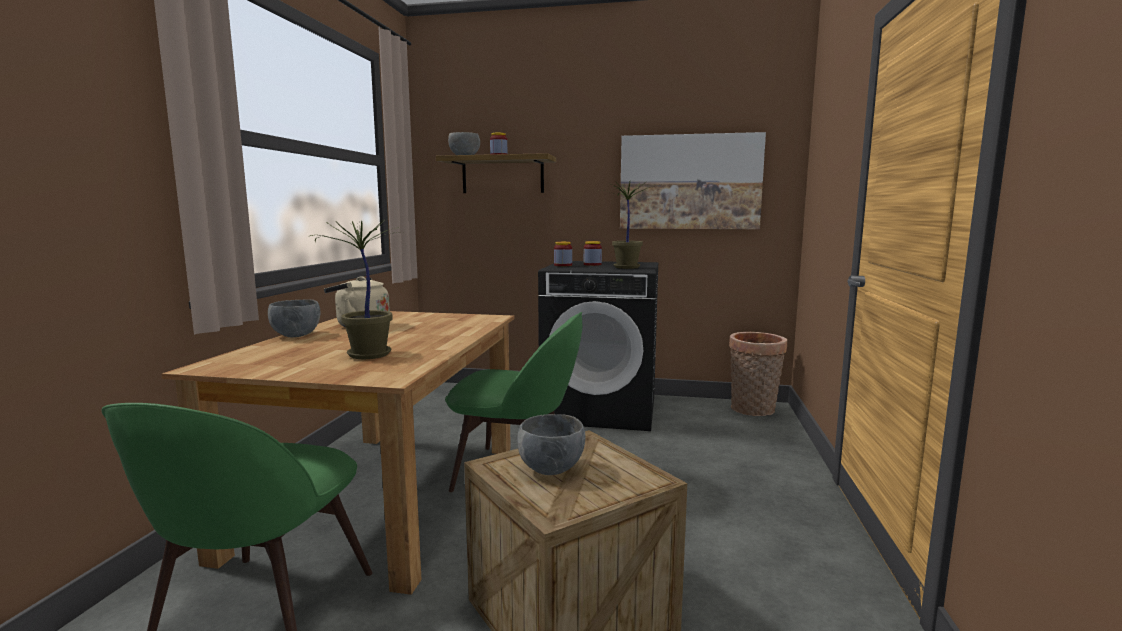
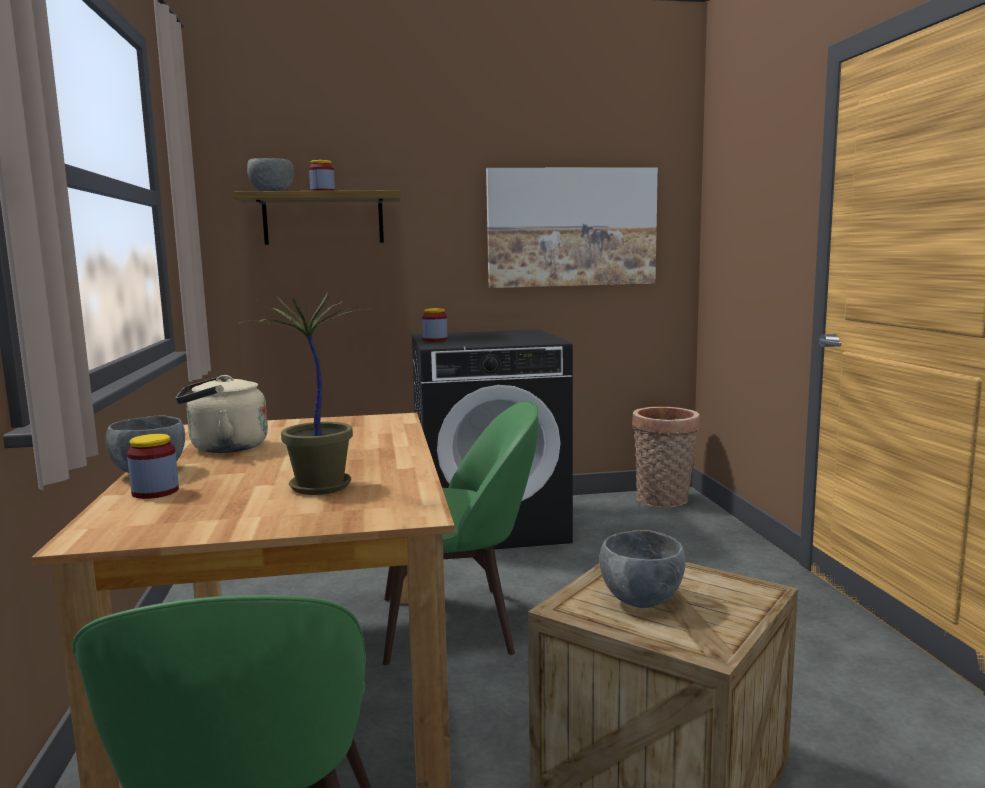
camera: 20 degrees left, 0 degrees up
jar [584,241,602,266] -> jar moved to [127,434,179,499]
potted plant [601,182,655,269] -> none

